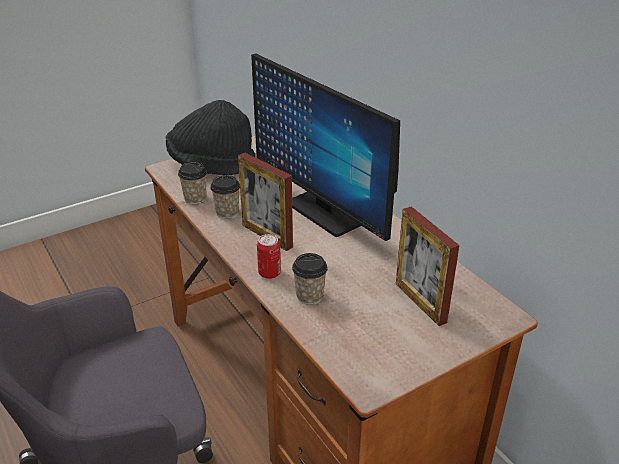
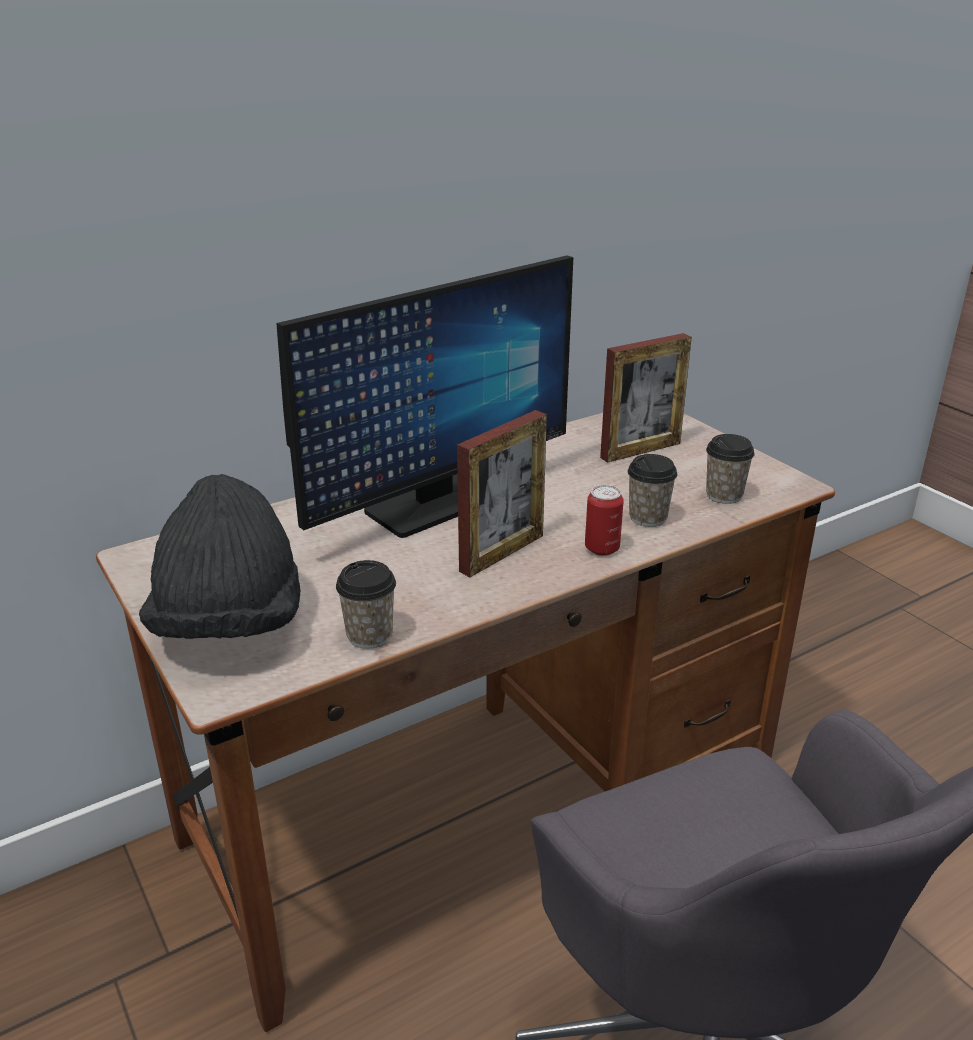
camera: 90 degrees left, 5 degrees down
cup [210,175,240,219] -> cup moved to [706,434,755,504]

